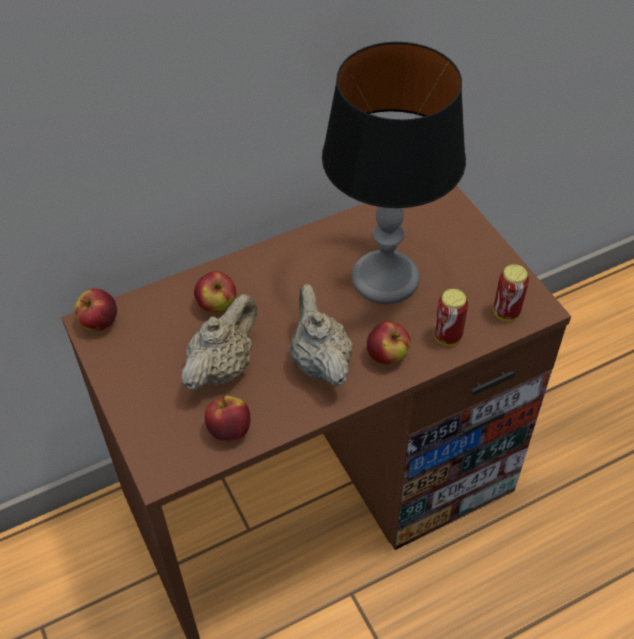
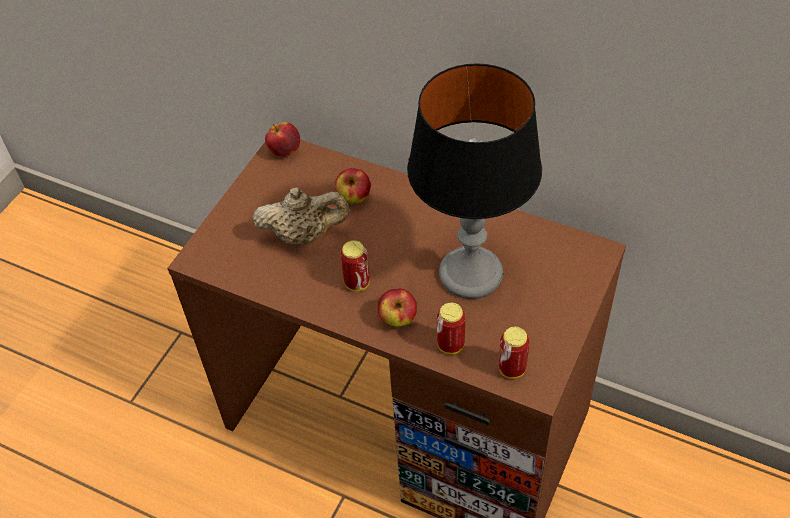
camera: 55 degrees right, 0 degrees up
apple [205,395,251,442] -> none
beige teapot [289,284,352,386] -> can [340,240,370,291]

